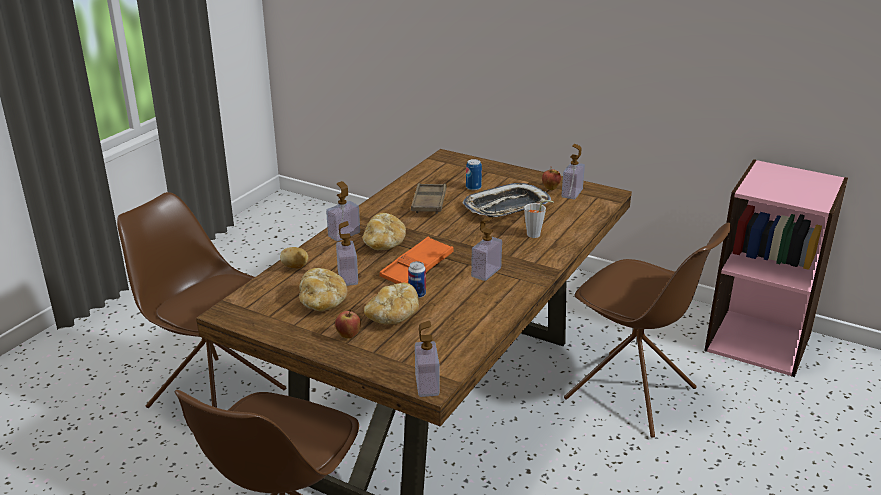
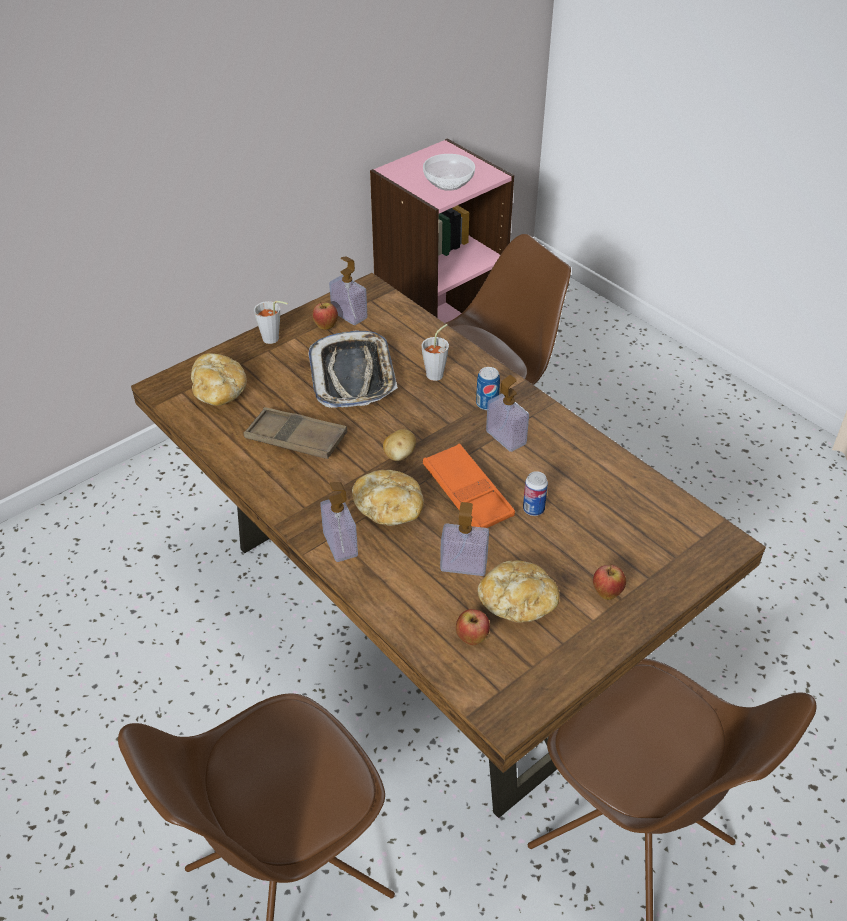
camera: 70 degrees left, 15 degrees up
potato [280,247,308,269] -> potato moved to [383,429,416,461]
bread [364,283,419,324] -> bread moved to [191,353,247,406]
soap dispenser [415,321,439,397] -> none
can [466,159,482,190] -> can moved to [476,367,500,410]
none -> grey cup [254,301,288,344]
none -> bowl [423,154,475,191]
none -> apple [456,609,490,645]

